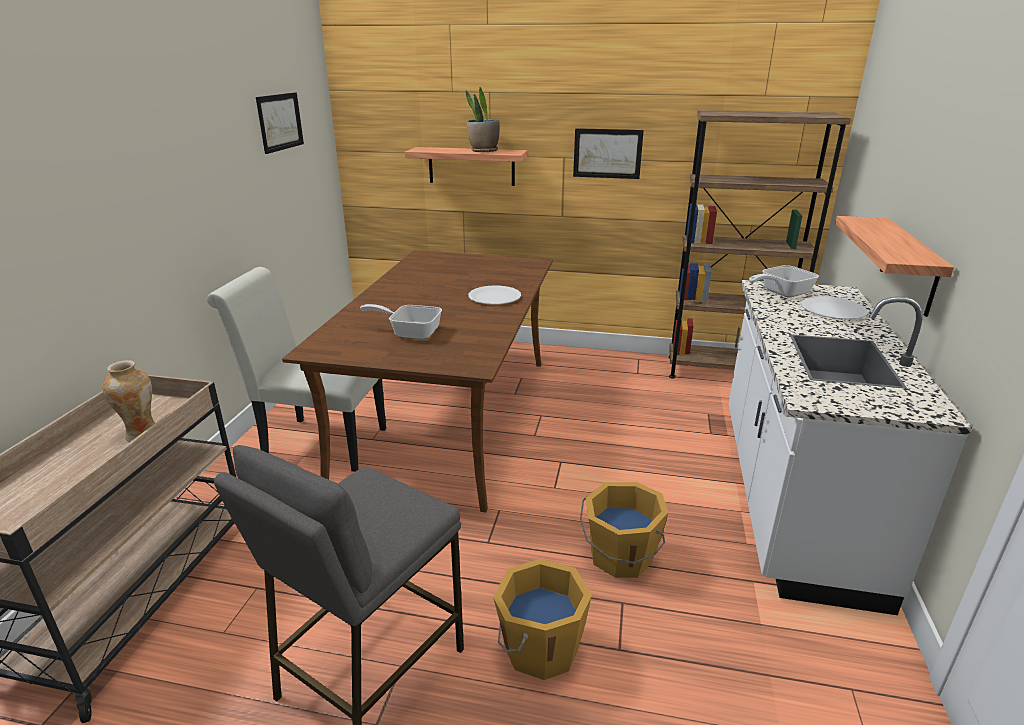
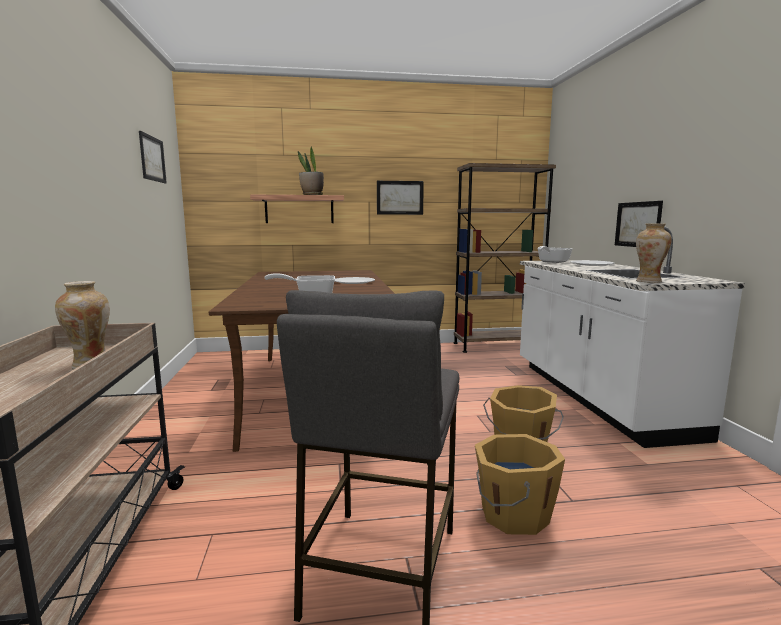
camera: 20 degrees left, 15 degrees down
white chair [207,267,386,472] -> none
shelf [835,216,954,317] -> picture [615,201,663,247]
none -> vase [636,223,672,283]

